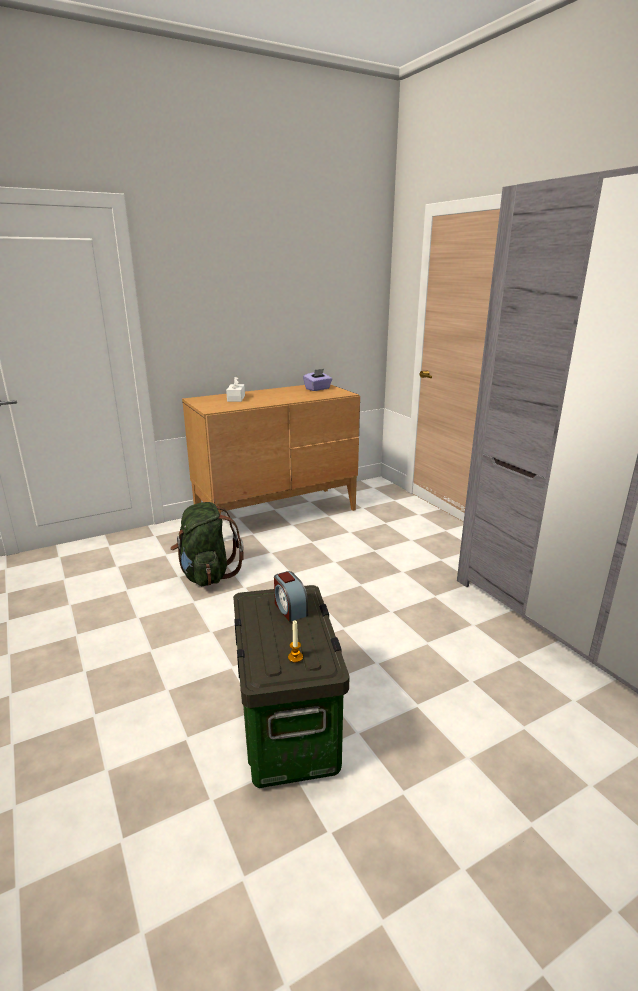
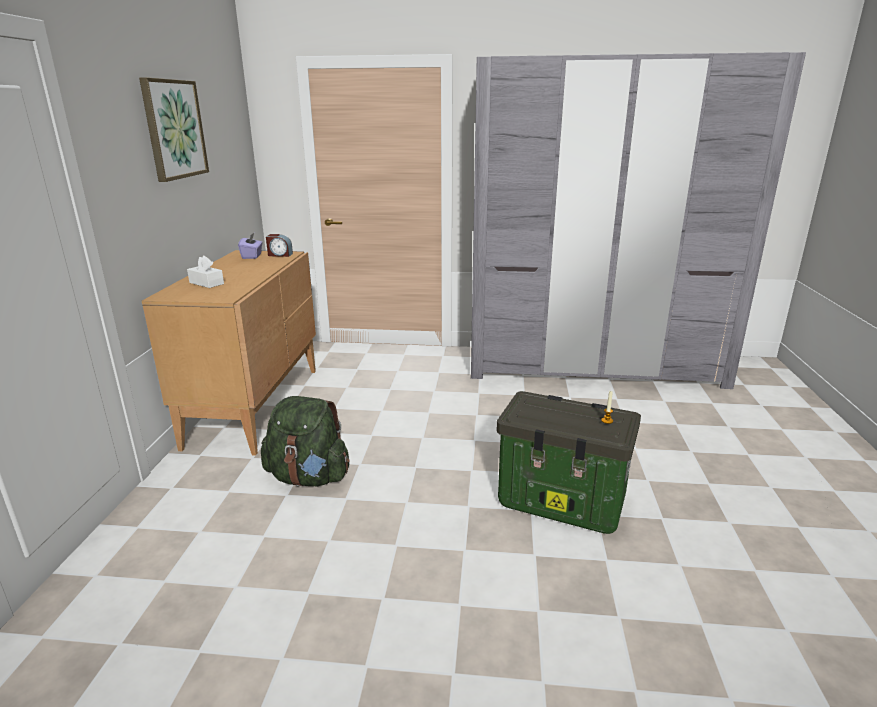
camera: 55 degrees left, 0 degrees up
alarm clock [274,571,308,622] -> alarm clock moved to [266,234,293,257]
none -> picture [139,77,209,182]

